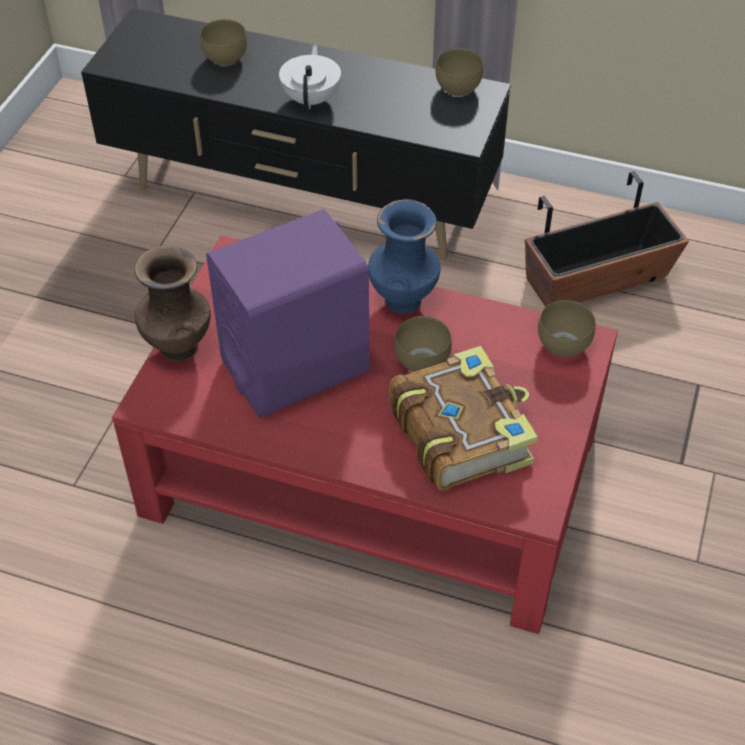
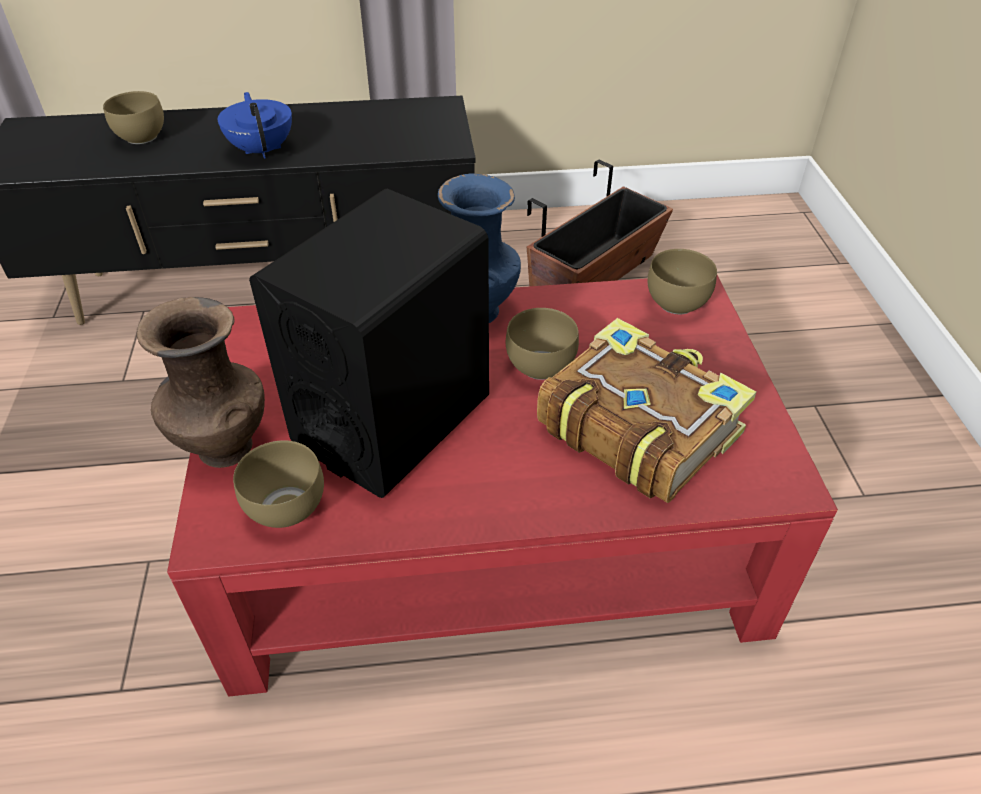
camera: 25 degrees left, 5 degrees down
purple speaker [206,209,369,418] -> black speaker [249,189,489,498]
white teapot [279,45,341,109] -> blue teapot [218,92,292,159]
brown bowl [436,49,483,96] -> brown bowl moved to [233,440,324,528]

